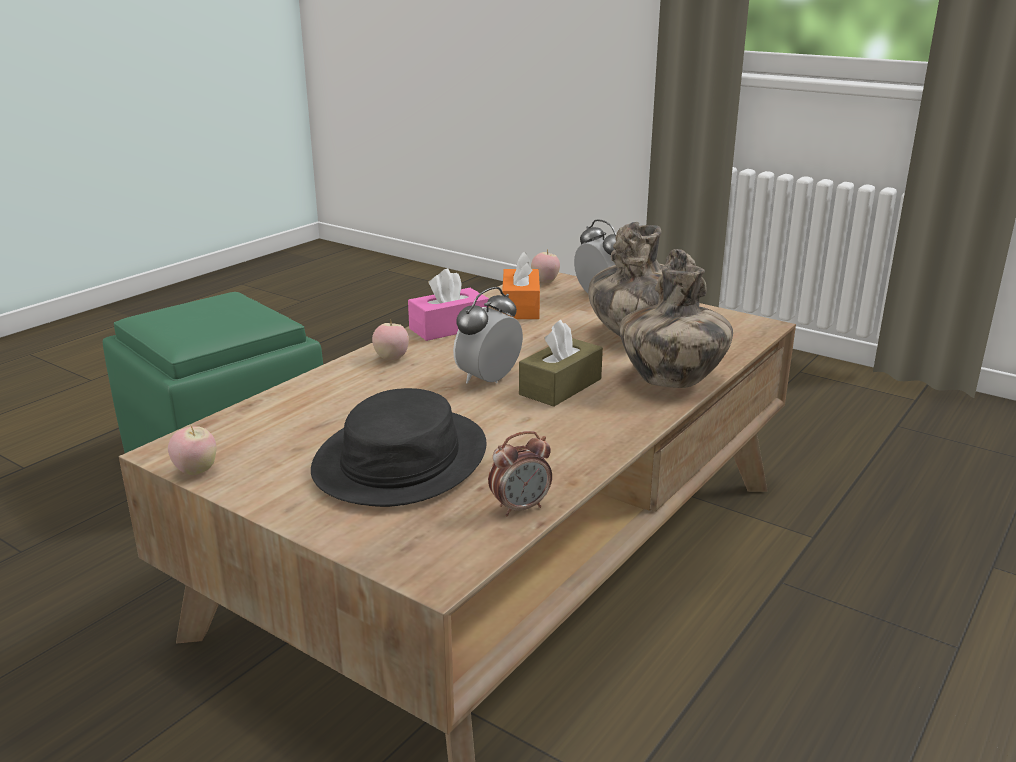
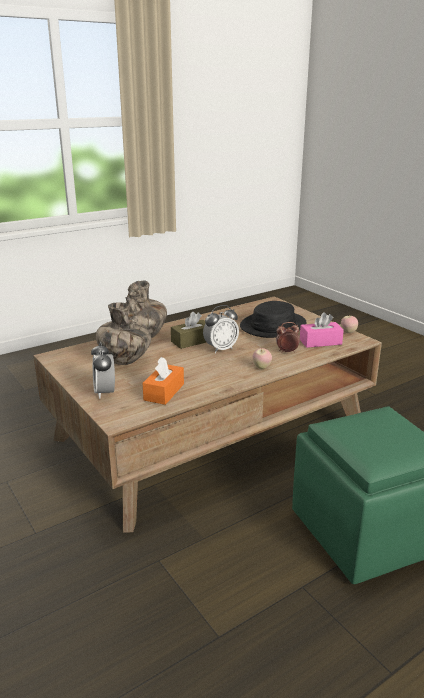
camera: 160 degrees left, 0 degrees up
pink tissue box [408,269,489,341] -> pink tissue box moved to [300,313,344,348]
alarm clock [488,431,552,517] -> alarm clock moved to [276,322,300,353]
apple [531,249,560,283] -> none

